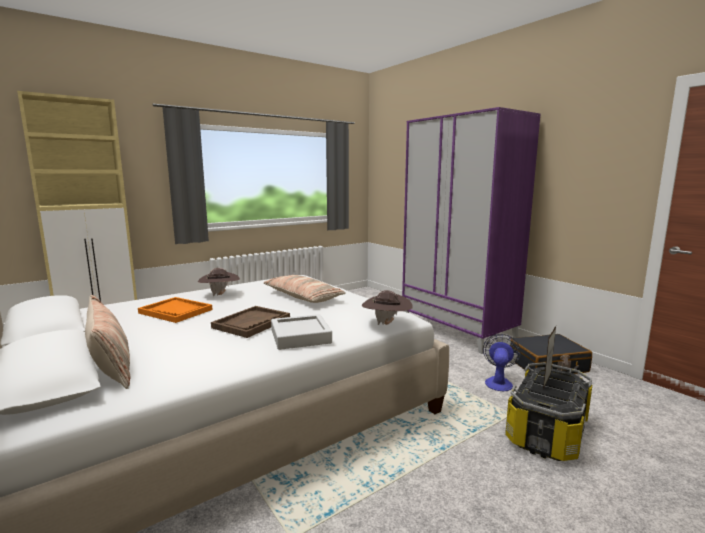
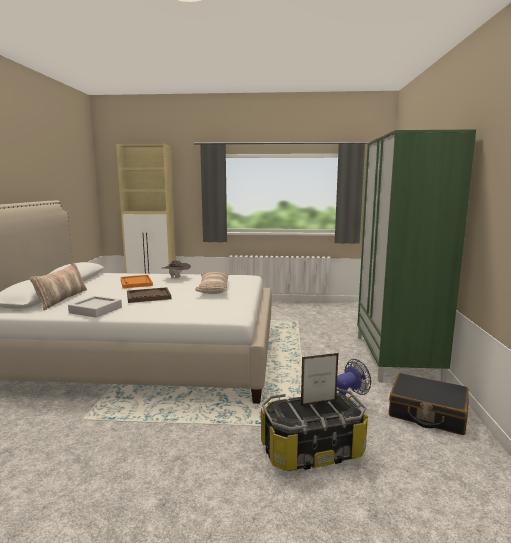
camera: 40 degrees right, 0 degrees up
grey tray [271,314,332,350] -> grey tray moved to [68,296,122,318]
brown hat [361,290,413,325] -> none
purple wardrobe [402,107,541,354] -> green wardrobe [357,129,476,383]

